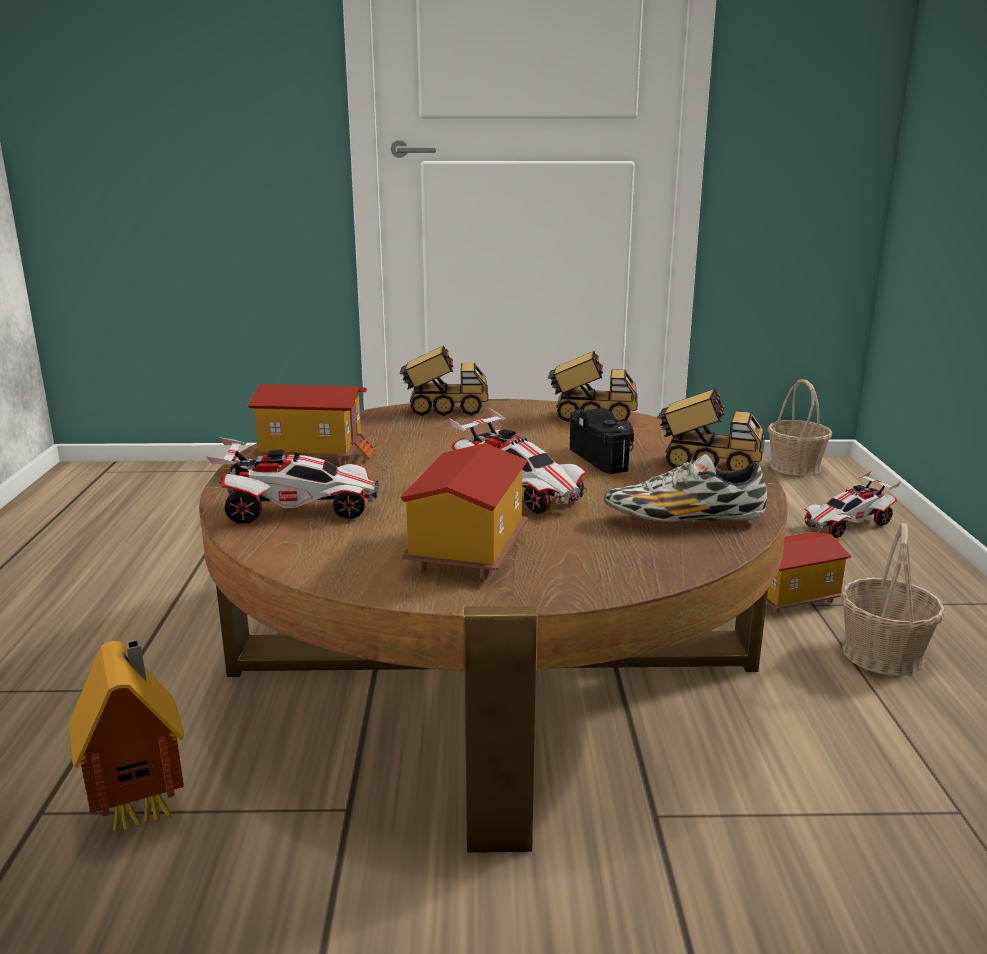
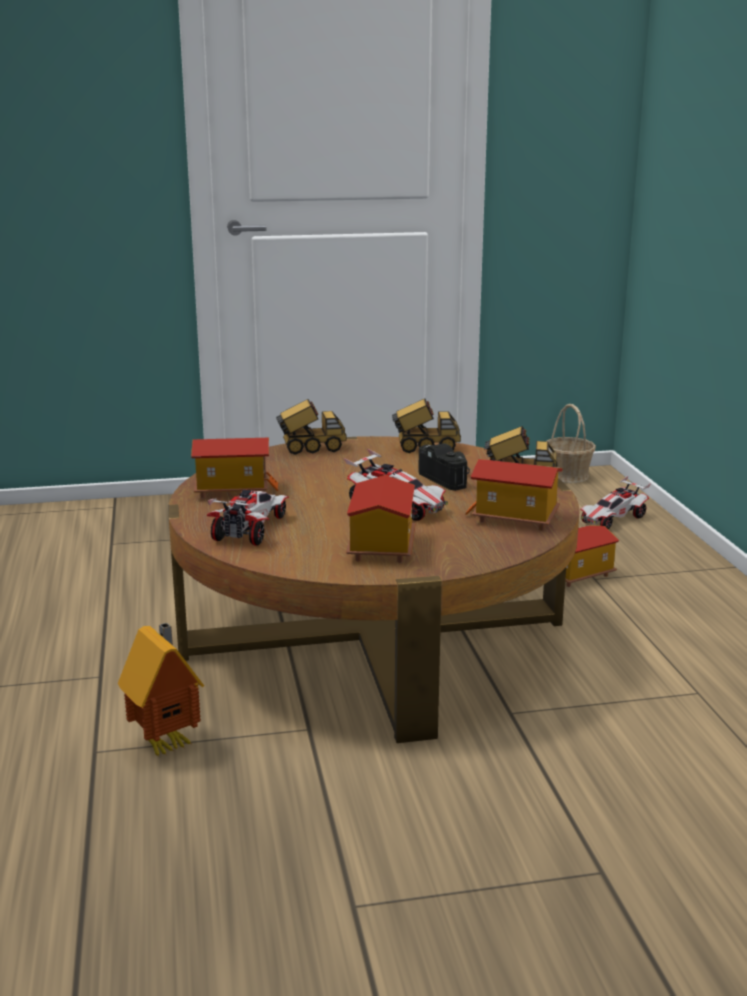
camera: 10 degrees left, 0 degrees up
toy car [206,437,379,523] -> toy car turned 60 degrees counterclockwise [207,489,289,546]
shoe [604,454,767,522] -> toy house [466,459,563,531]
basket [840,523,945,676] -> none

